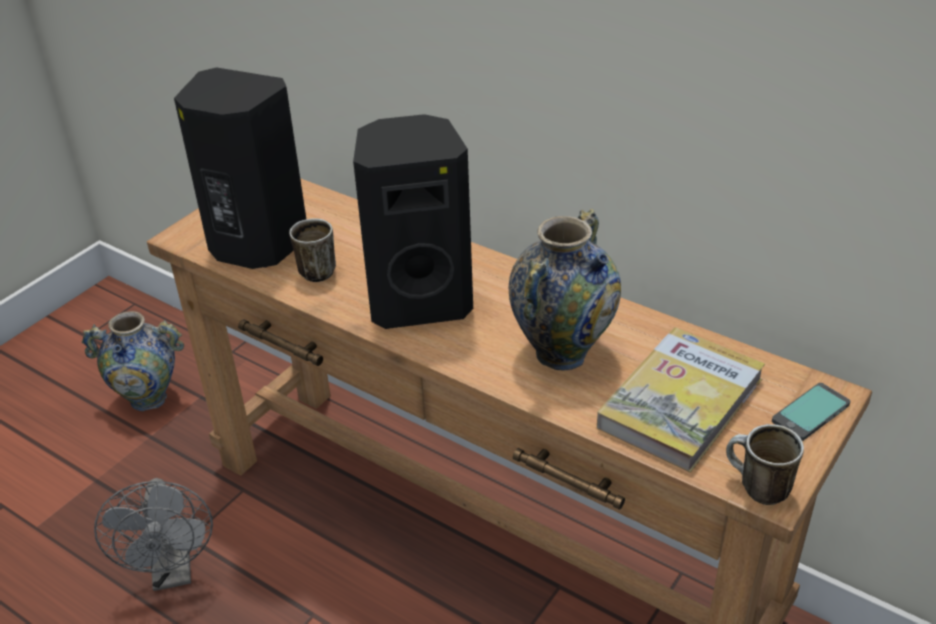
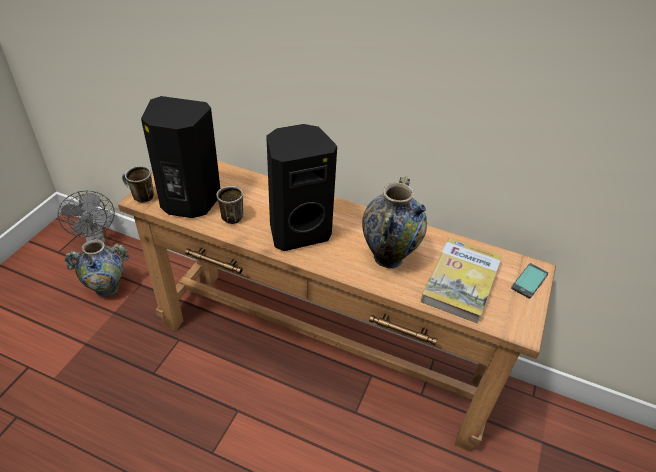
camera: 15 degrees left, 5 degrees up
grey fan [94,478,213,591] -> grey fan moved to [58,191,115,243]
mug [726,424,804,505] -> mug moved to [122,166,154,203]

